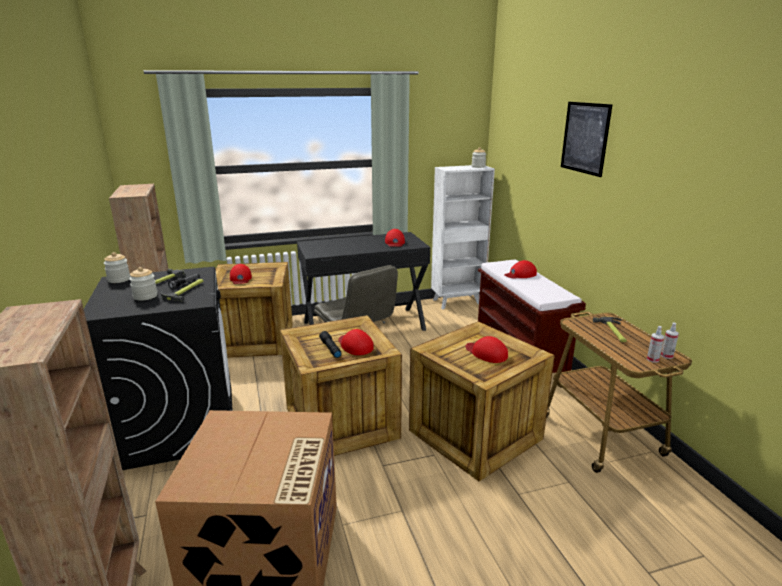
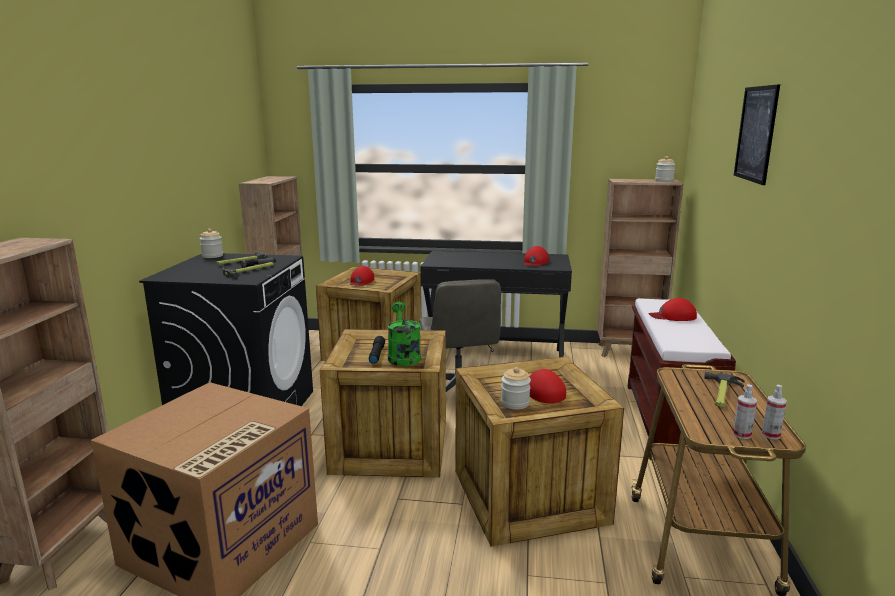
camera: 25 degrees right, 5 degrees down
jar [129,267,158,301] -> jar moved to [501,367,531,409]
red cap [339,329,374,355] -> green watering can [388,302,421,366]
white bookcase [431,165,495,309] -> brown bookcase [597,179,684,357]

